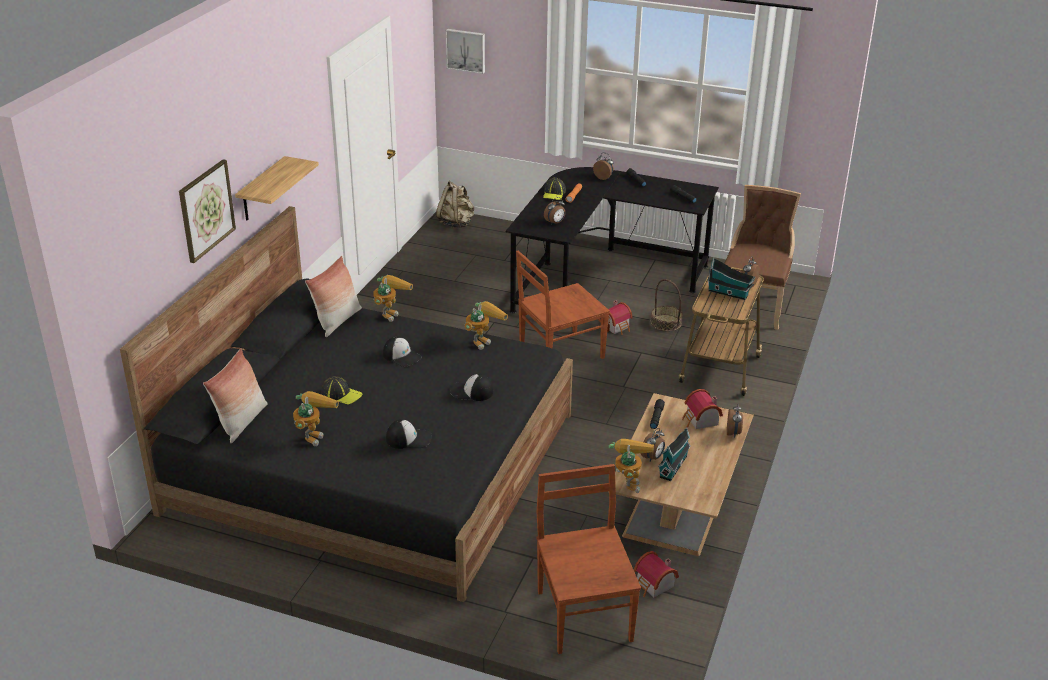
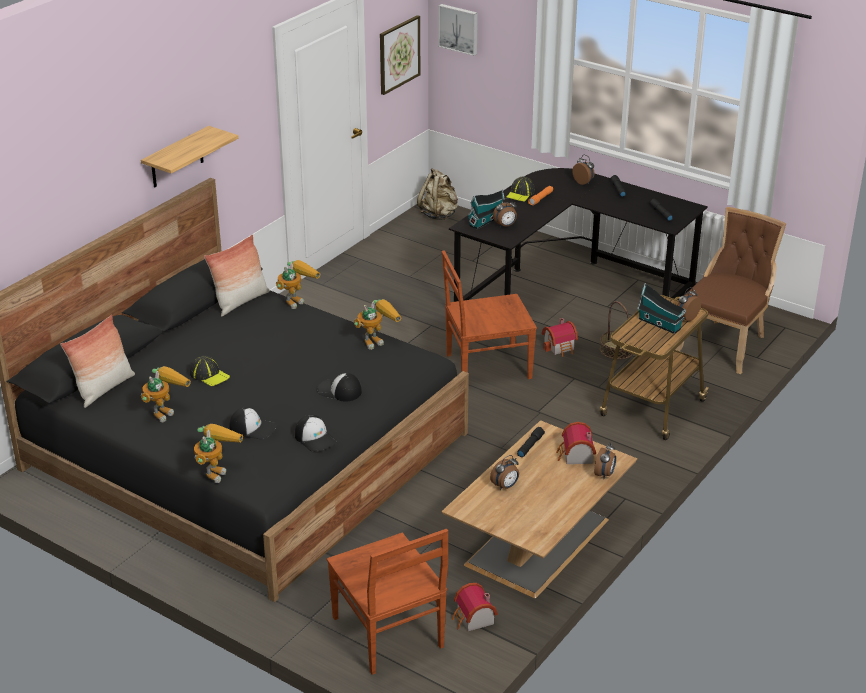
camera: 15 degrees right, 0 degrees up
picture [179,159,236,263] -> picture moved to [380,15,420,95]
cap [383,336,422,367] -> cap moved to [295,415,337,452]
brown chair [536,464,641,654] -> brown chair turned 150 degrees clockwise [327,529,448,675]
toy robot [609,439,654,493] -> toy robot moved to [194,424,243,483]
toy house [658,427,691,481] -> toy house moved to [467,190,504,229]

